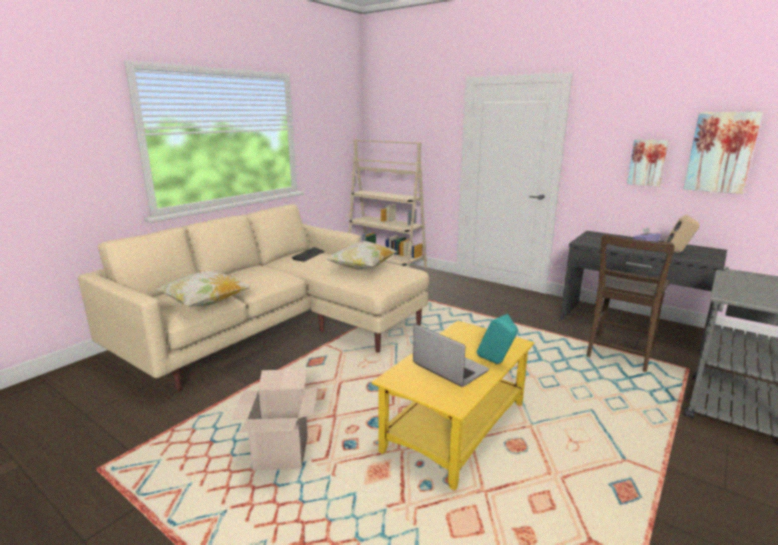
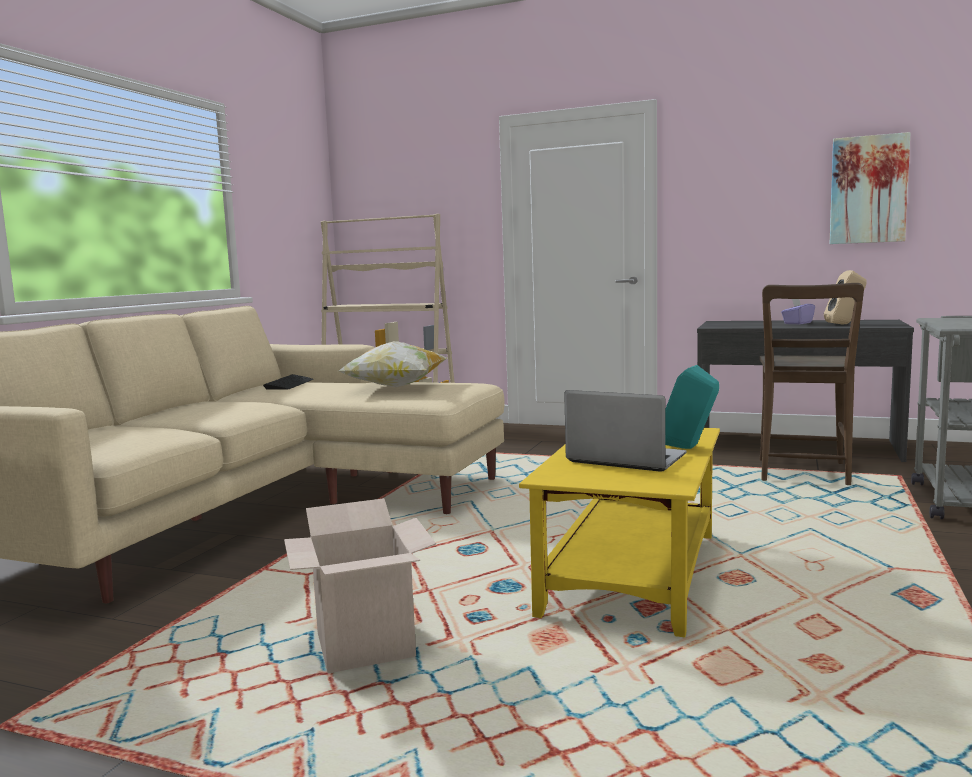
camera: 15 degrees left, 10 degrees down
pillow [157,271,251,307] -> none
picture [627,139,669,187] -> none

